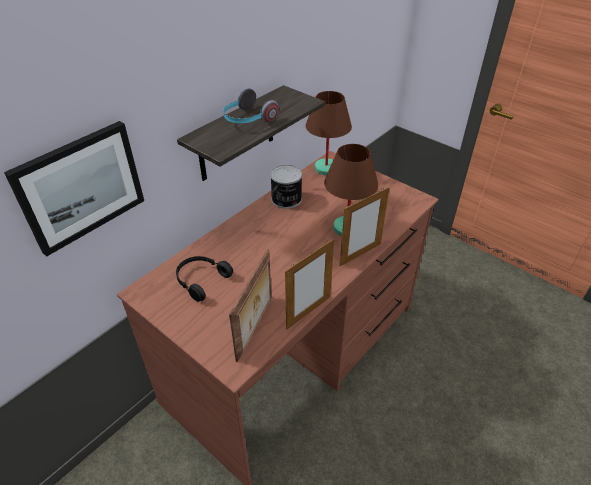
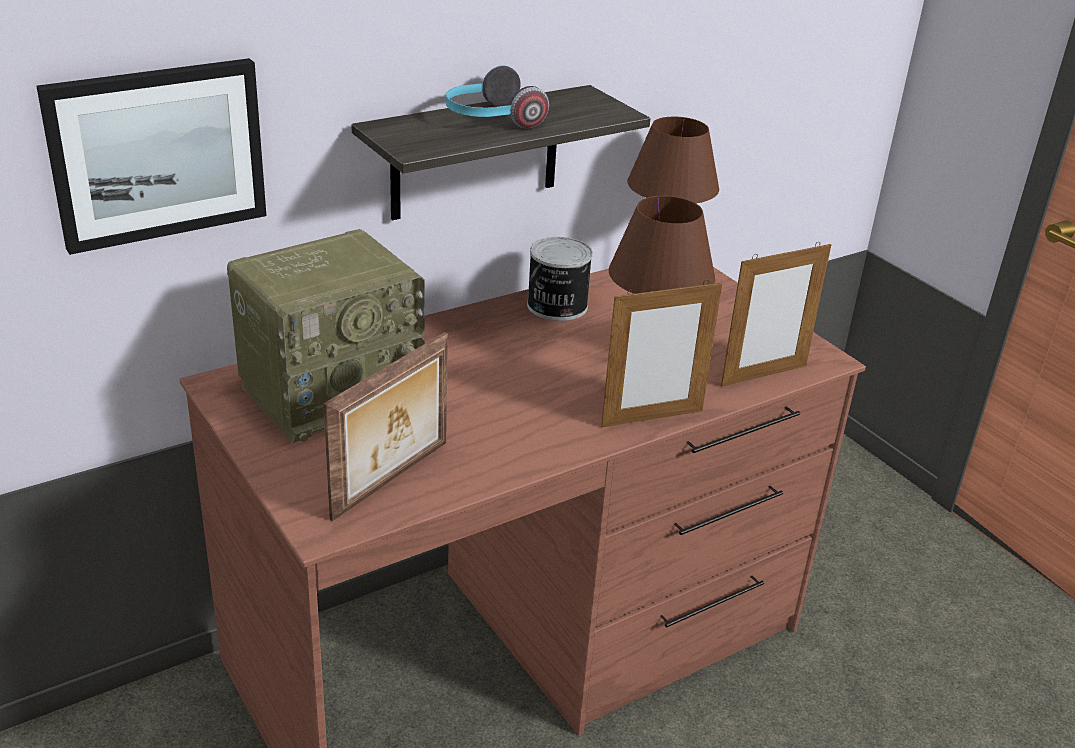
camera: 15 degrees right, 10 degrees down
black headphones [176,256,233,302] -> radio [227,229,425,443]
picture frame [285,238,334,329] -> picture frame moved to [721,242,831,387]

